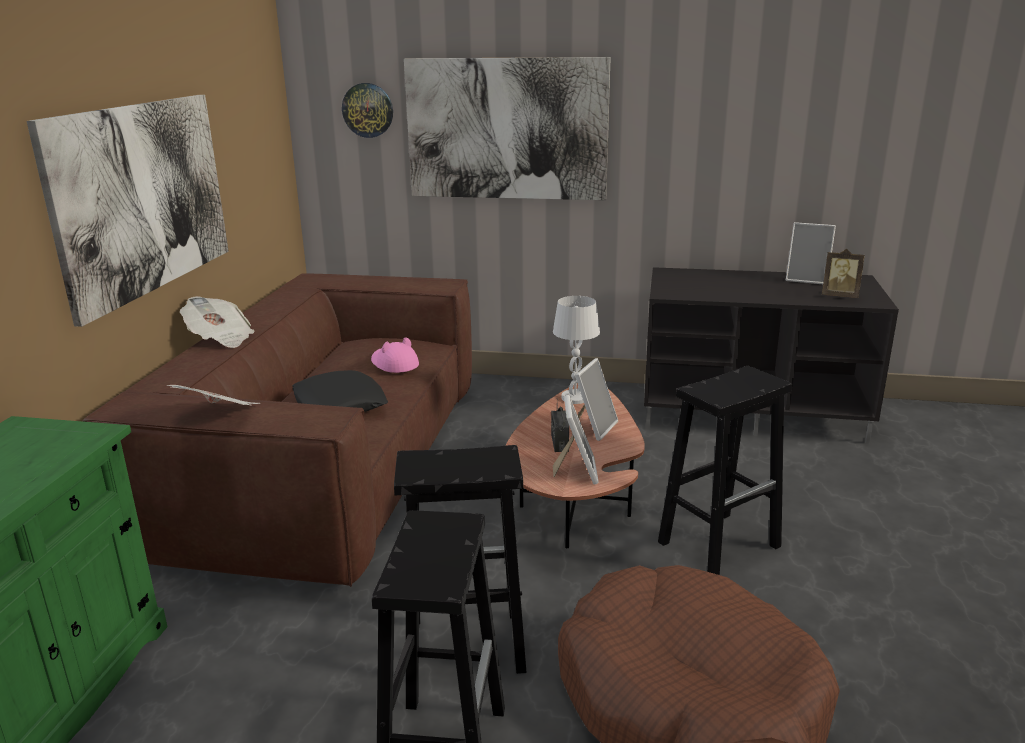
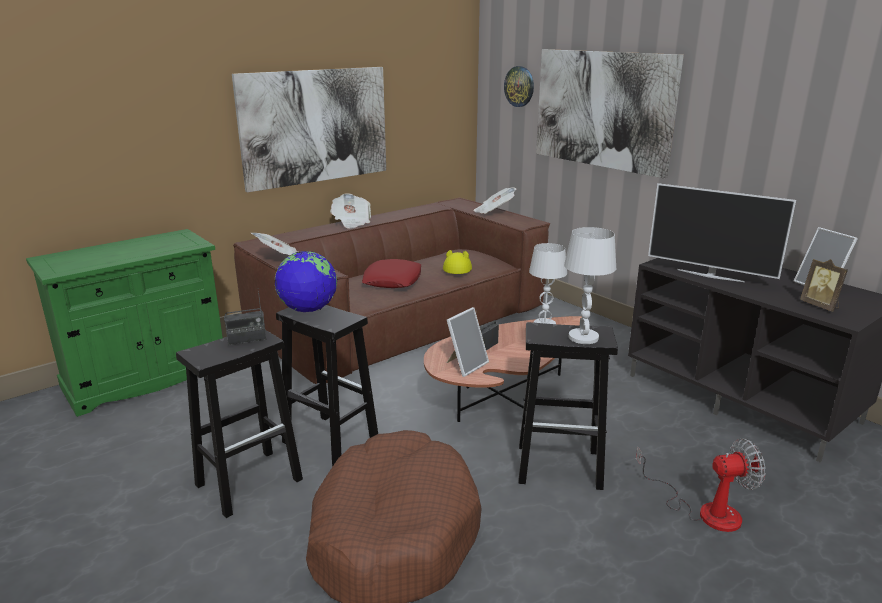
camera: 40 degrees right, 0 degrees up
black pillow [292,370,388,412] -> red pillow [362,259,421,288]
pink hat [371,337,419,373] -> yellow hat [443,250,472,274]
picture frame [575,358,618,441] -> none
none -> radio [224,290,266,345]
none -> globe [275,251,337,312]
none -> newspaper [474,187,517,214]
none -> white table lamp [564,227,616,344]
none -> fan [636,438,766,532]
none -> television [648,183,796,282]

